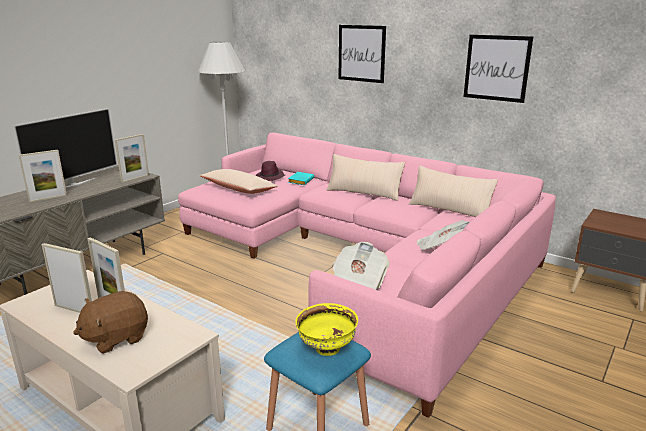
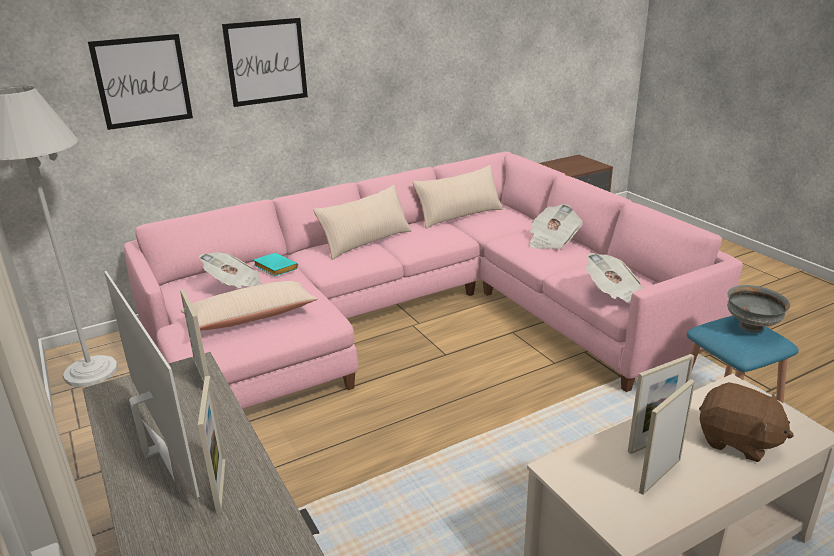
camera: 65 degrees left, 5 degrees up
brown plush toy [73,291,148,354] -> brown plush toy turned 45 degrees counterclockwise [699,382,794,462]
purple hat [256,161,285,181] -> newspaper [199,252,262,288]
yellow bowl [295,303,358,356] -> grey bowl [727,285,790,333]
picture [464,35,533,103] -> picture moved to [88,34,193,130]

